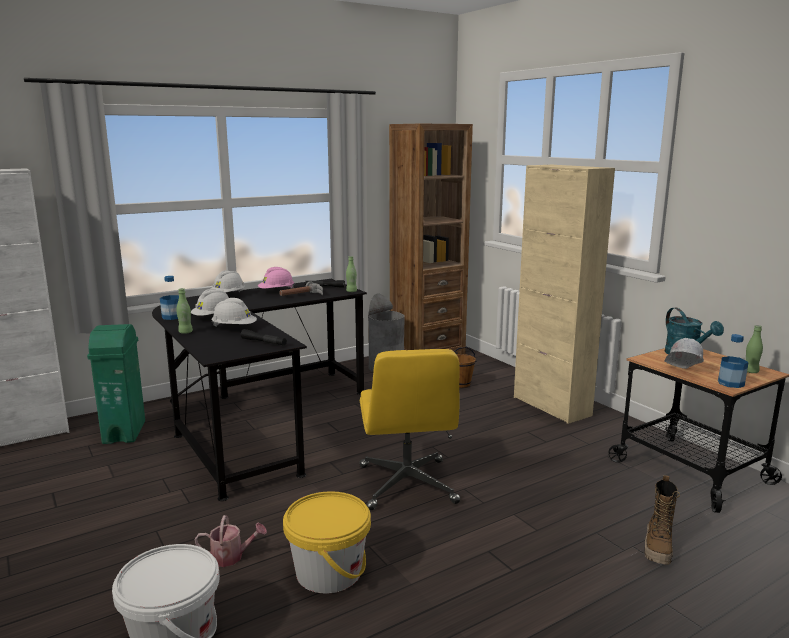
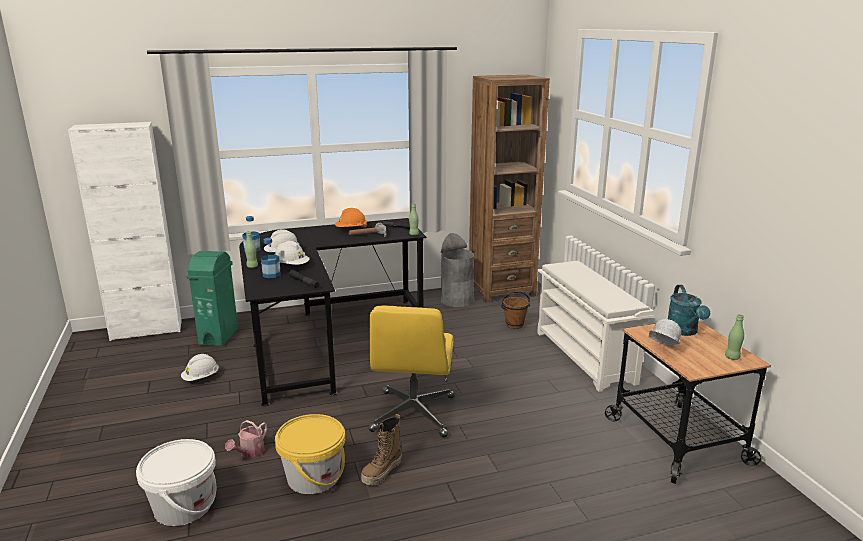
camera: 15 degrees right, 5 degrees up
watering can [195,515,267,567] -> watering can turned 105 degrees clockwise [225,420,267,458]
white hard hat [211,270,245,293] -> white hard hat moved to [181,354,219,381]
pink hard hat [258,267,294,289] -> orange hard hat [335,208,367,228]
beige cabinet [514,165,615,424] -> white shoe rack [537,261,654,392]
boot [644,475,680,564] -> boot moved to [361,414,402,485]
bottle [718,334,749,388] -> bottle moved to [261,238,281,278]

